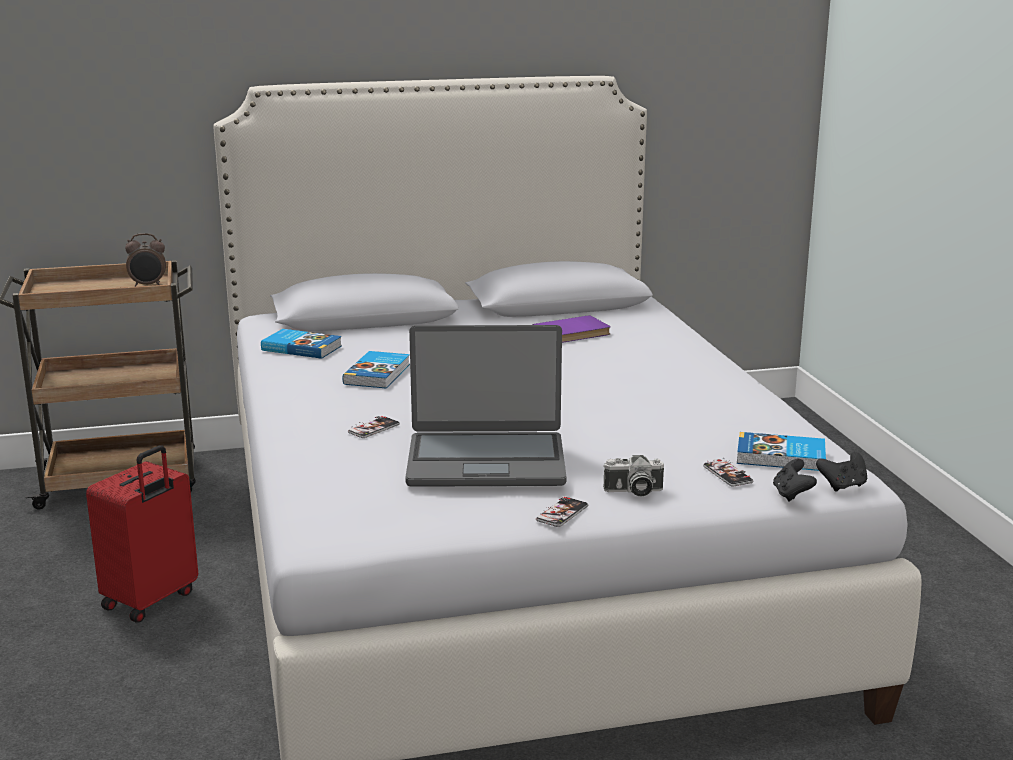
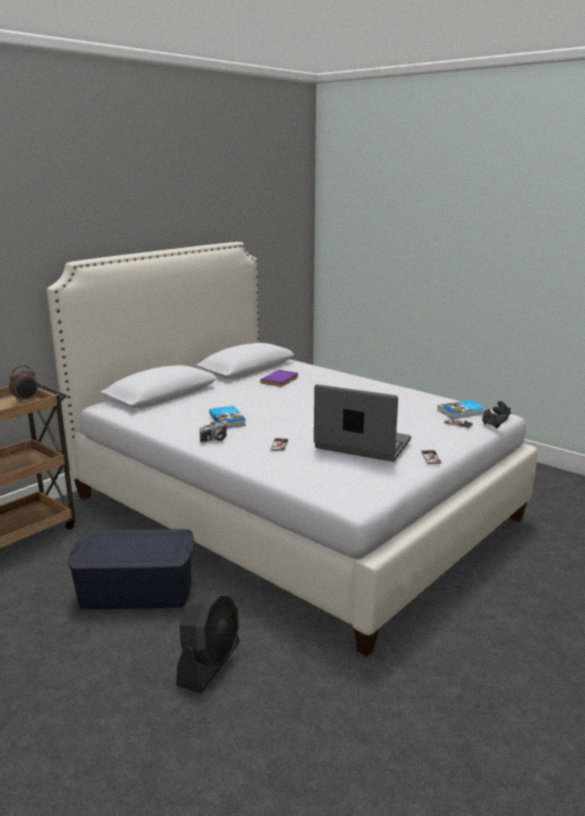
camera: 35 degrees left, 0 degrees up
red suitcase [86,445,198,622] -> blue storage box [69,529,195,609]
book [261,329,342,359] -> none
laptop [405,325,566,487] -> laptop turned 120 degrees counterclockwise [314,384,411,462]
camera [603,455,664,496] -> camera moved to [199,421,227,443]
none -> black fan [176,591,240,693]

